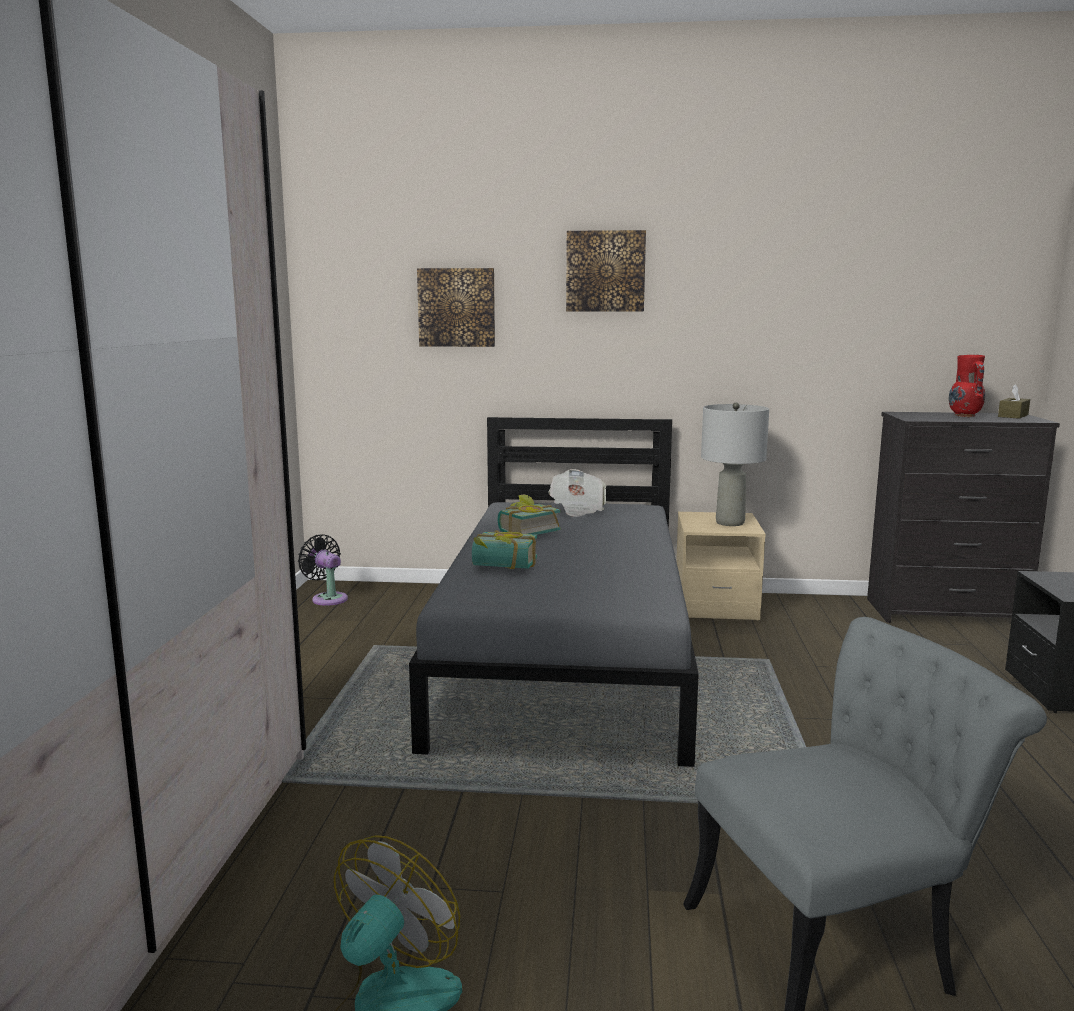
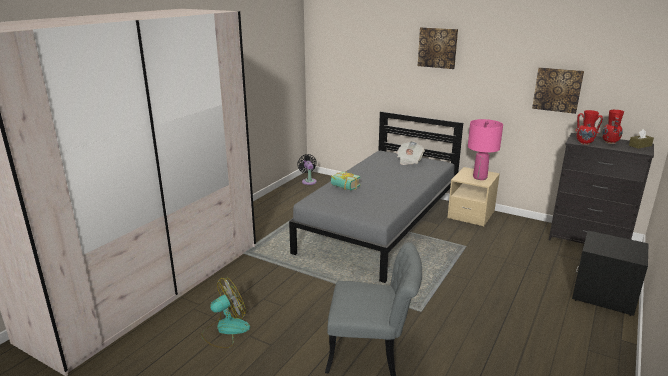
camera: 25 degrees right, 10 degrees up
picture [417,268,495,347] -> picture moved to [532,67,584,114]
book [497,495,561,535] -> none
grey table lamp [701,402,769,526] -> pink table lamp [468,119,503,180]
none -> red vase [575,110,603,145]

